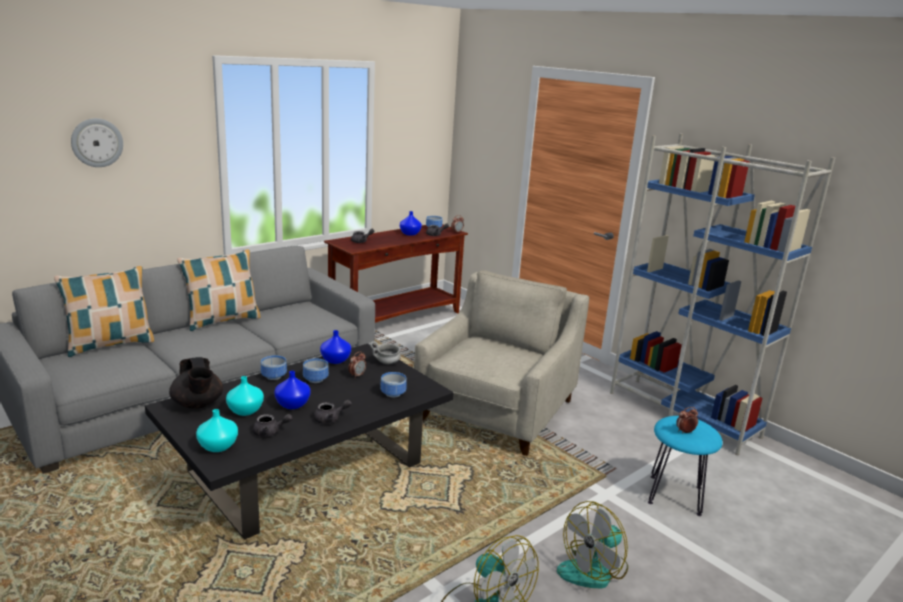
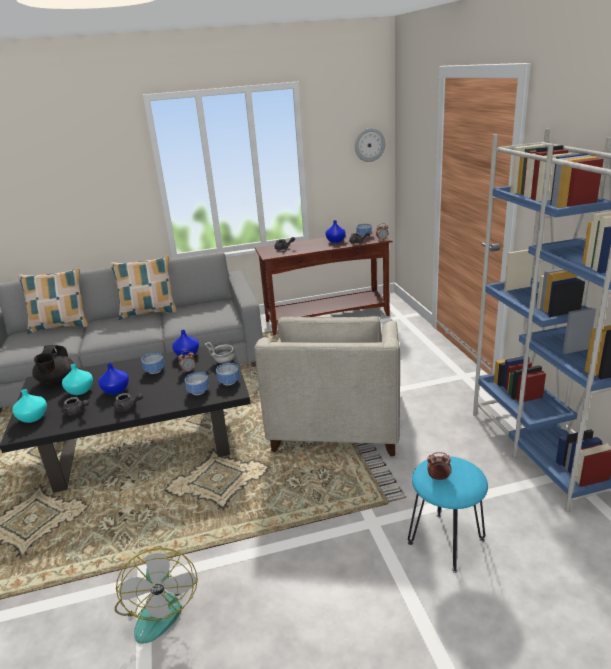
camera: 30 degrees right, 5 degrees up
wall clock [71,118,123,167] -> wall clock moved to [355,128,385,162]
bowl [261,355,287,380] -> bowl moved to [216,363,240,385]
beige armchair [414,270,589,456] -> beige armchair turned 135 degrees clockwise [254,316,400,456]
fan [557,501,628,588] -> none

